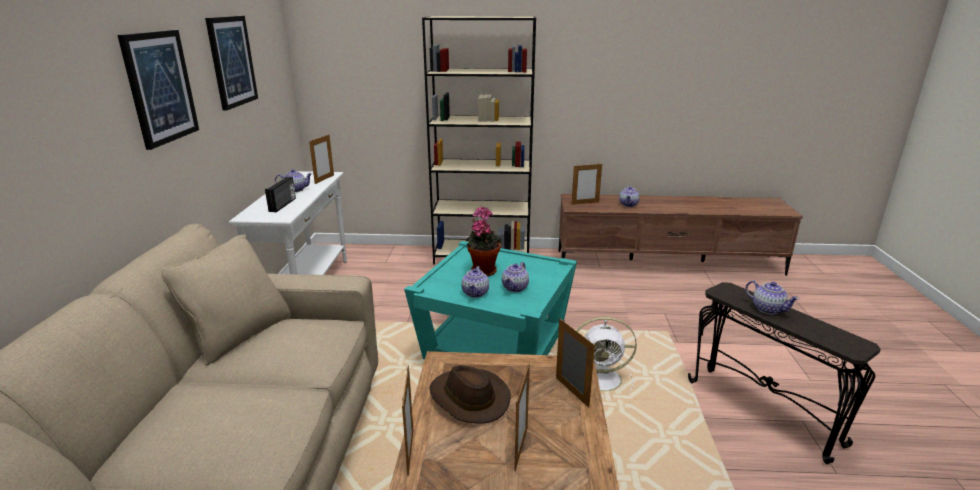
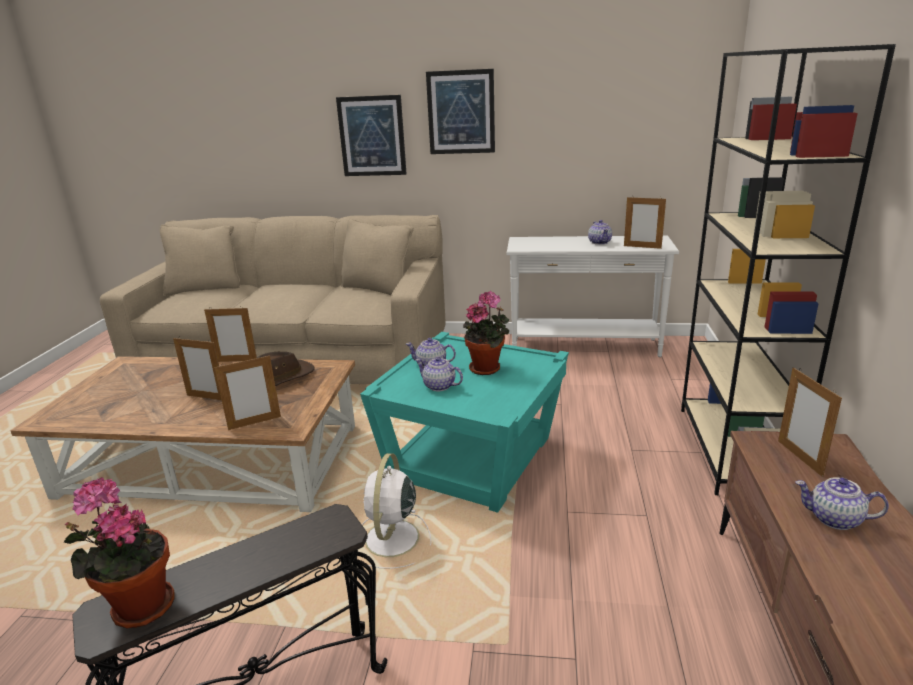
camera: 95 degrees right, 0 degrees up
picture [205,16,258,111] -> picture moved to [336,95,407,176]
radio [265,177,296,212] -> none
teapot [745,280,800,315] -> none
none -> potted plant [64,478,175,628]

